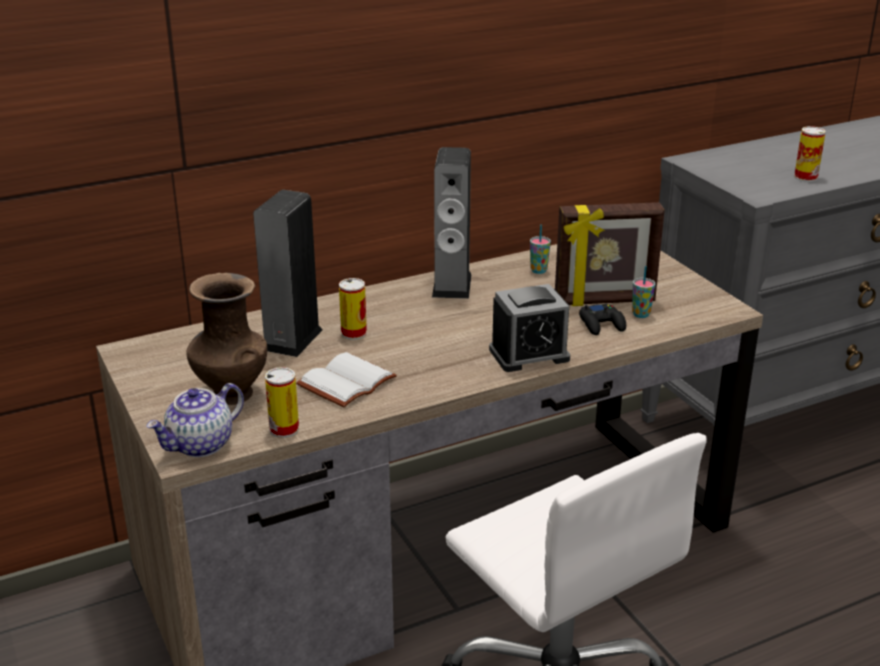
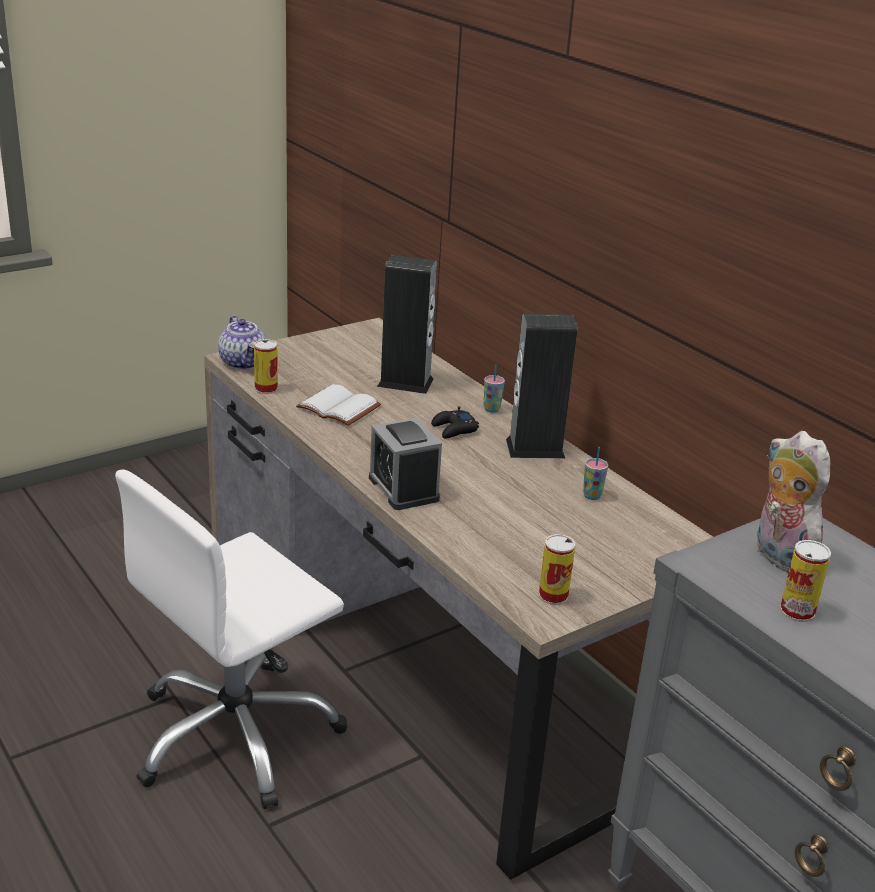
camera: 80 degrees right, 0 degrees up
teapot [146,383,244,457] -> teapot turned 150 degrees counterclockwise [218,316,266,370]
brown vase [186,273,267,405] -> none
can [339,278,367,340] -> can moved to [539,534,575,605]
picture frame [555,202,665,306] -> none
black game controller [579,304,626,335] -> black game controller moved to [431,406,479,438]
cup [632,266,655,318] -> cup moved to [484,364,505,413]
none -> plush toy [755,431,830,573]

